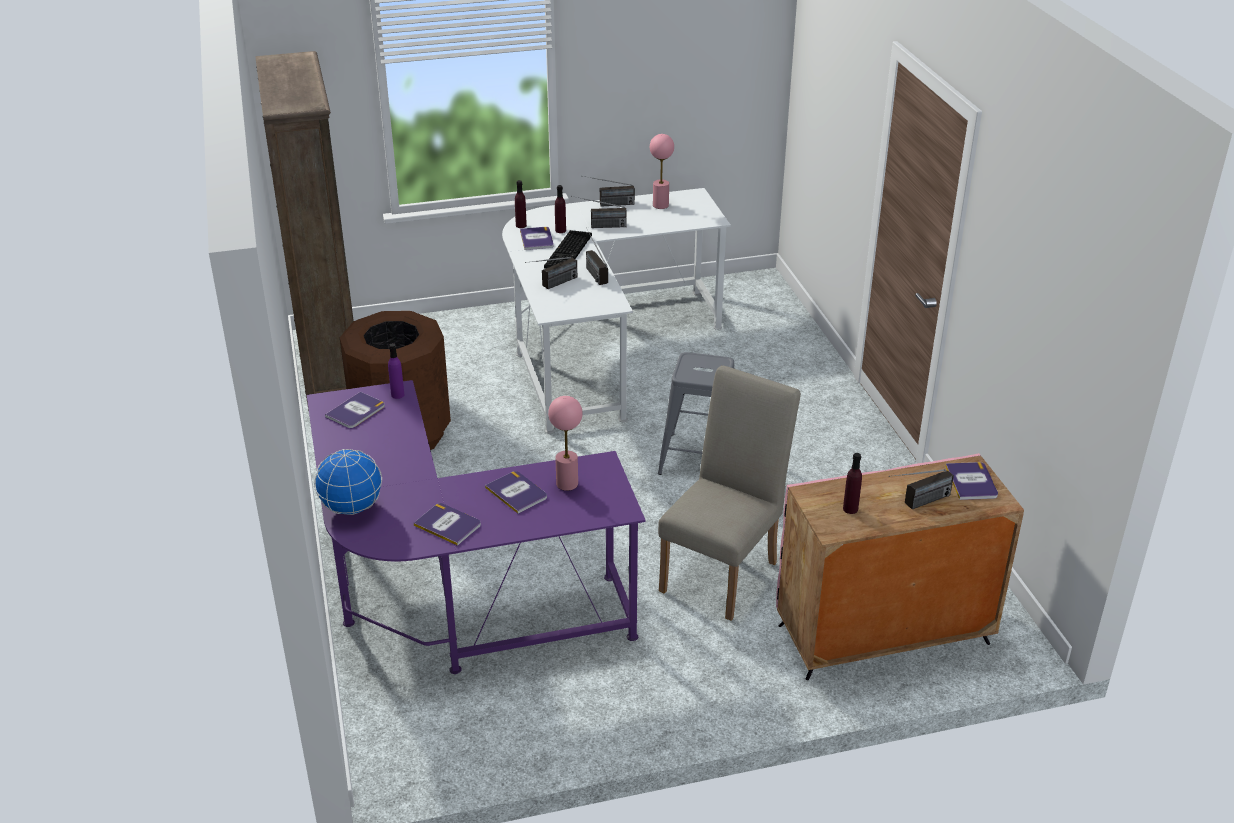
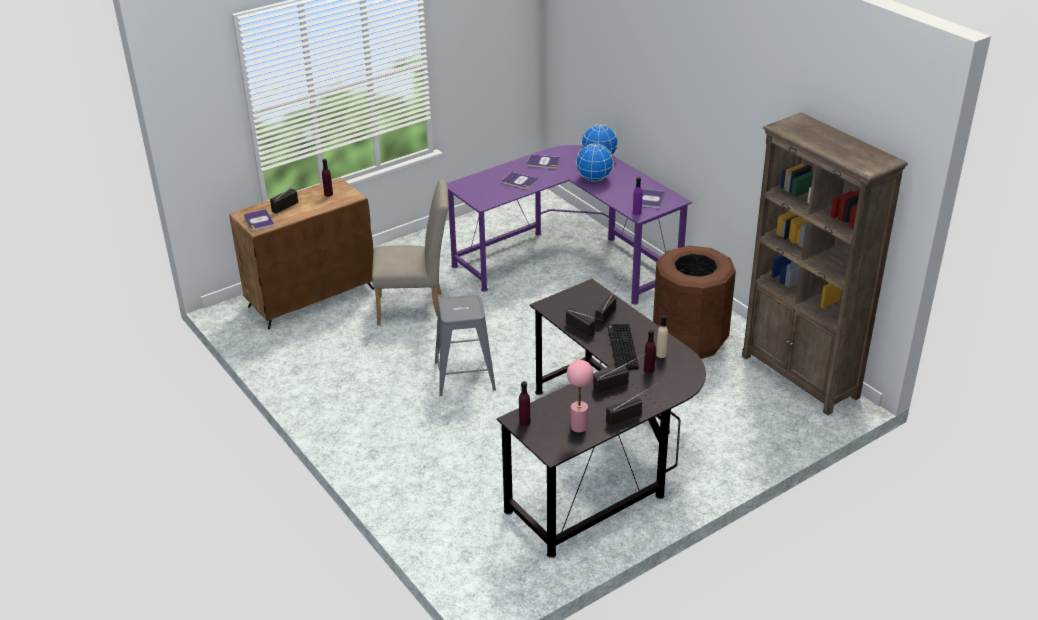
camera: 160 degrees right, 0 degrees up
white desk [502,188,731,433] -> black desk [497,279,706,558]
purple bottle [515,180,527,228] -> purple bottle moved to [519,381,530,426]
book [520,227,554,250] -> beige bottle [656,315,668,358]
pink table lamp [548,396,583,491] -> none
beige chair [658,366,801,621] -> beige chair turned 105 degrees counterclockwise [372,179,449,325]
pink cabinet [776,454,1024,680] -> brown cabinet [229,177,374,329]
none -> globe [576,143,614,182]

